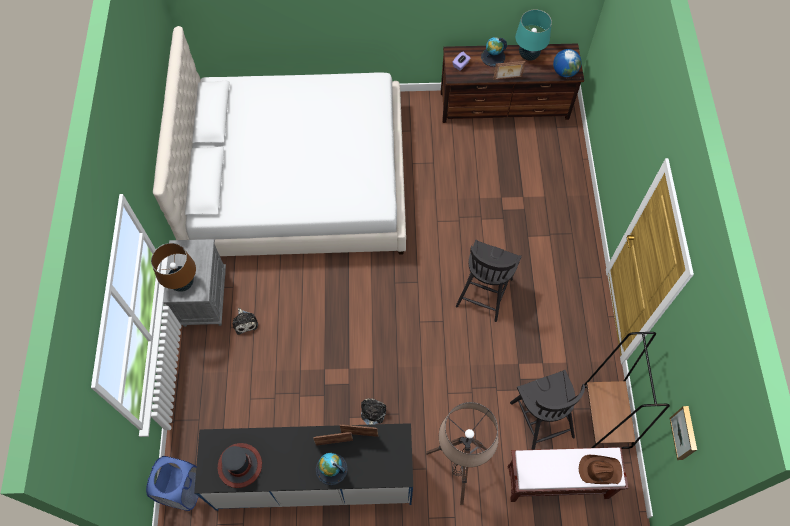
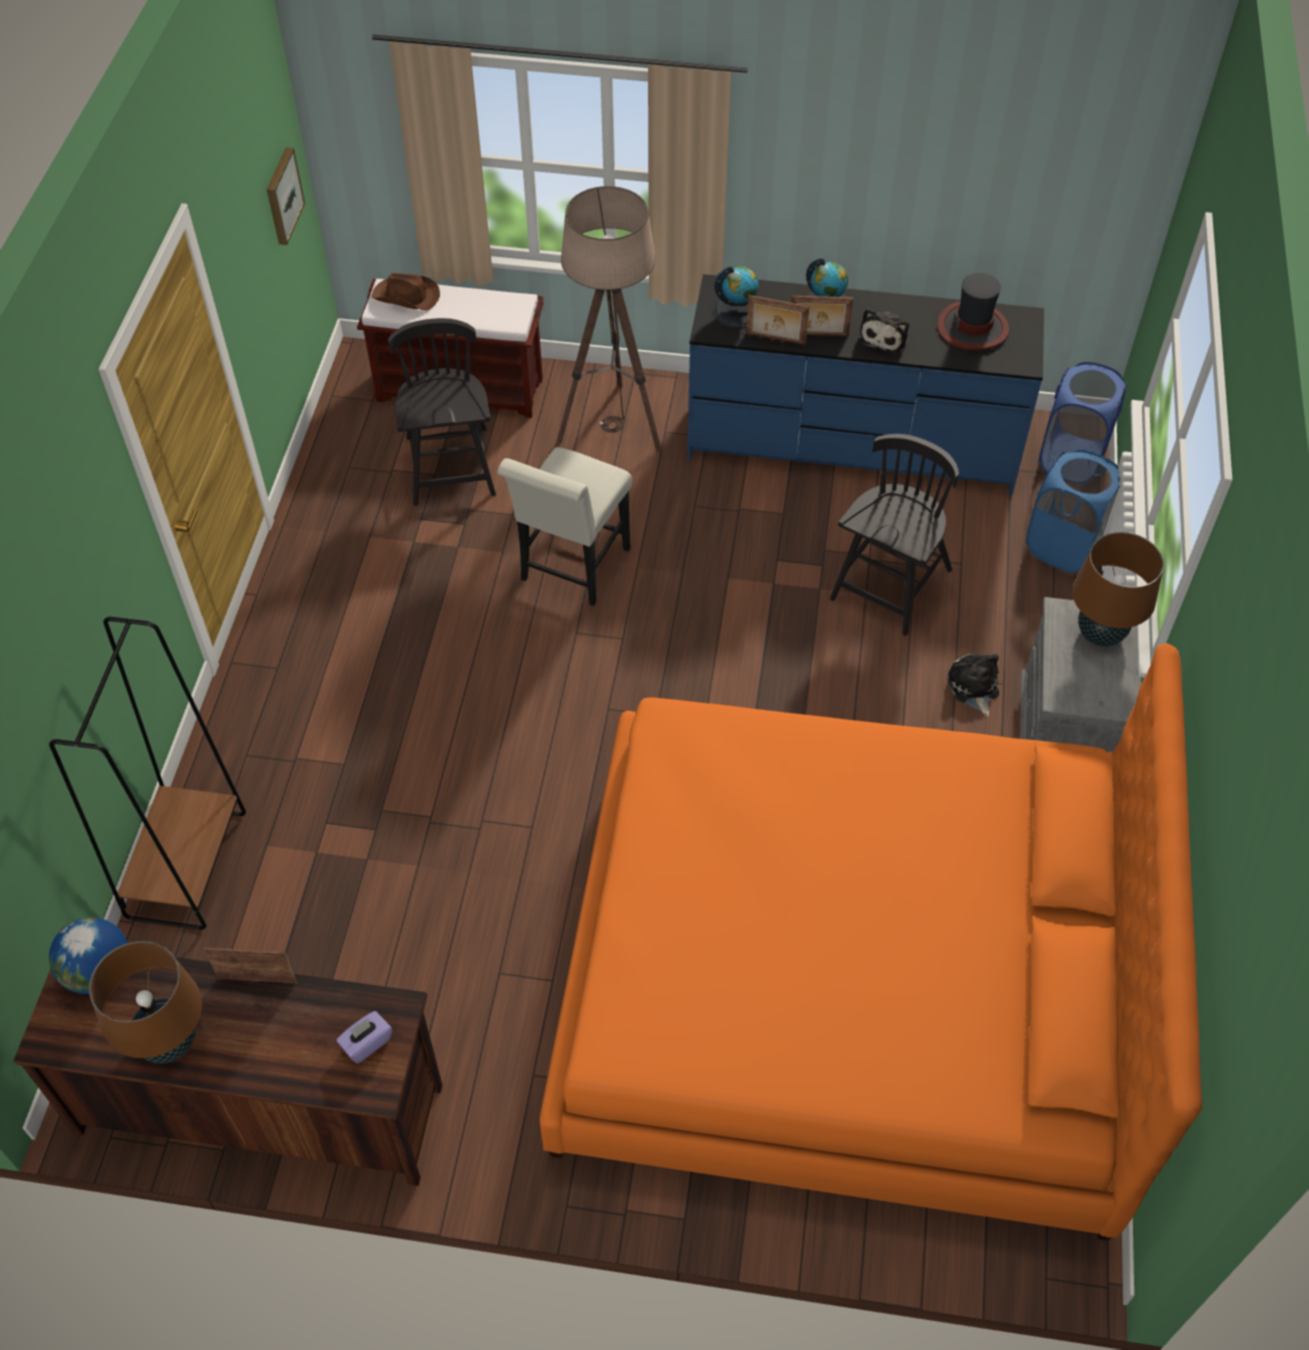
camera: 170 degrees left, 10 degrees down
white bed [153,26,406,256] -> orange bed [540,643,1202,1240]
plush toy [361,398,386,425] -> plush toy moved to [859,308,909,354]
black chair [456,240,522,322] -> black chair moved to [830,434,959,636]
globe [481,37,507,67] -> globe moved to [713,266,759,329]
turquoise table lamp [515,9,552,61] -> brown table lamp [89,941,202,1064]
clothes rack [584,332,670,449] -> clothes rack moved to [49,617,246,930]
none -> white chair [497,447,632,606]
none -> blue laundry basket [1026,450,1121,573]

